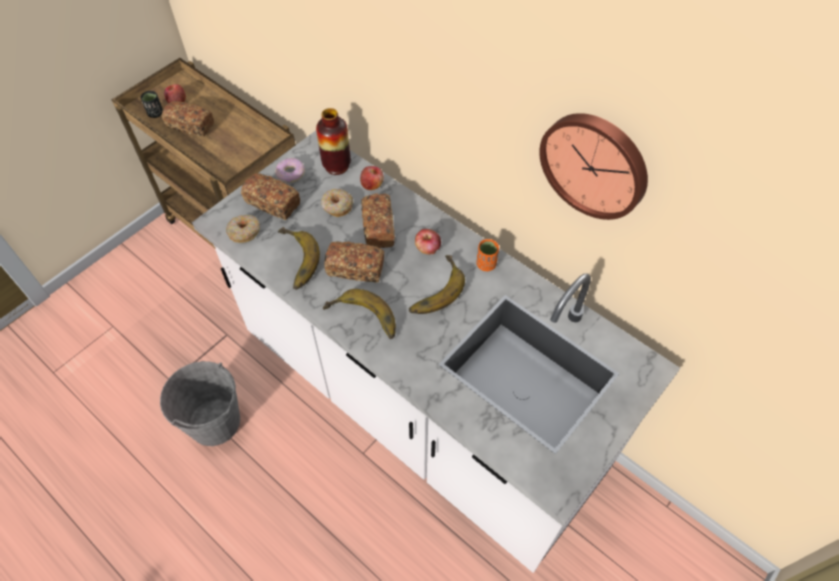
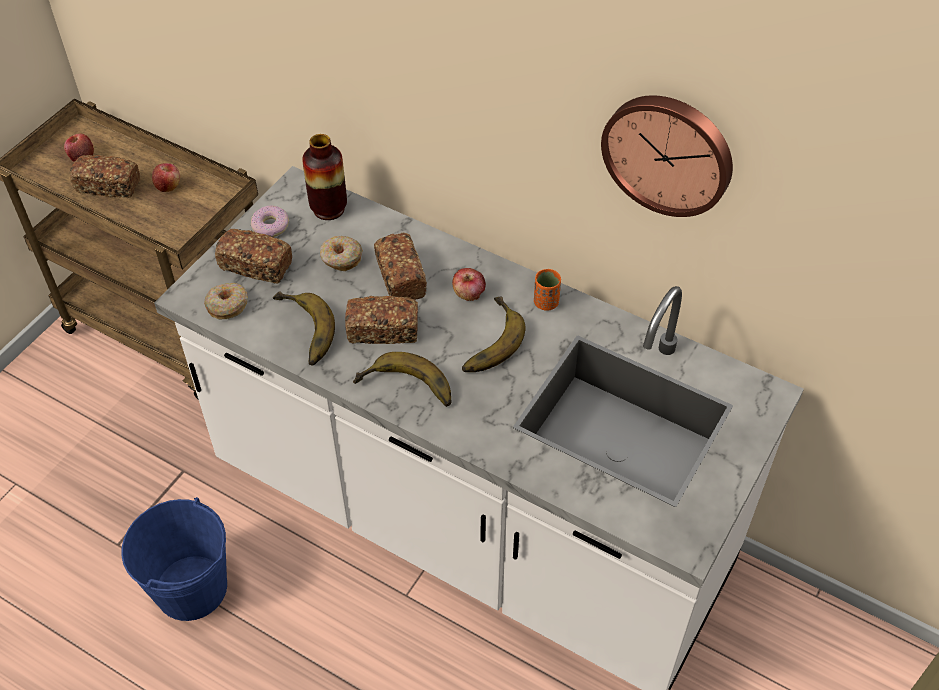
camera: 10 degrees left, 5 degrees down
black cup [141,91,163,118] -> none
grey bucket [160,361,240,446] -> blue bucket [121,497,227,621]
apple [360,166,384,190] -> apple moved to [152,163,180,192]

